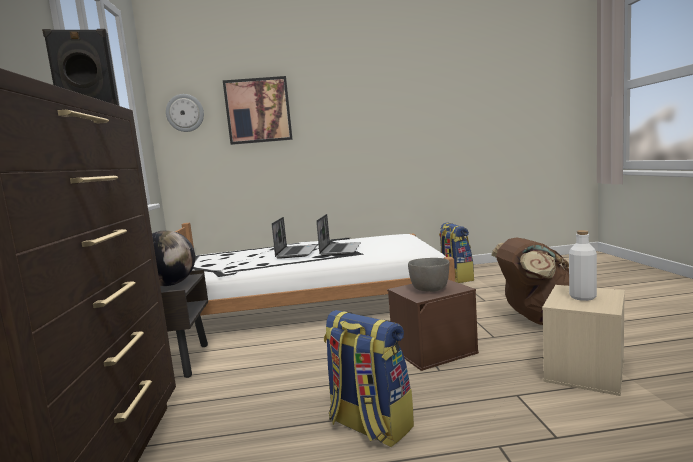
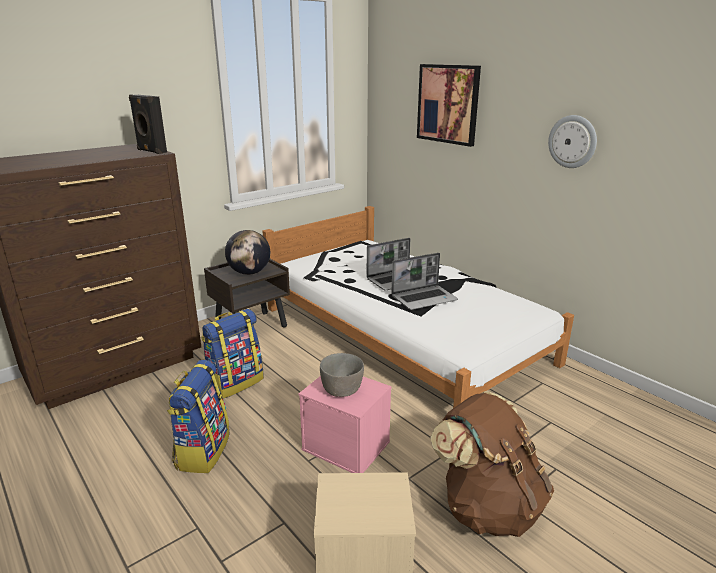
camera: 55 degrees right, 15 degrees up
wall clock [166,94,204,132] -> wall clock moved to [548,115,597,168]
brown storage box [387,280,479,371] -> pink storage box [299,376,392,473]
backpack [439,223,474,283] -> backpack moved to [201,309,264,399]
white bottle [569,230,597,301] -> none

